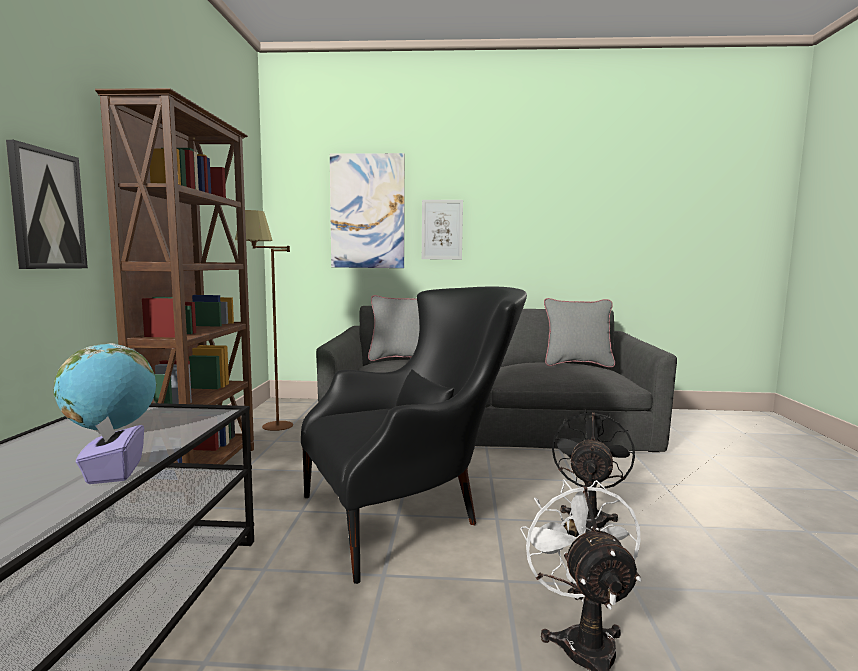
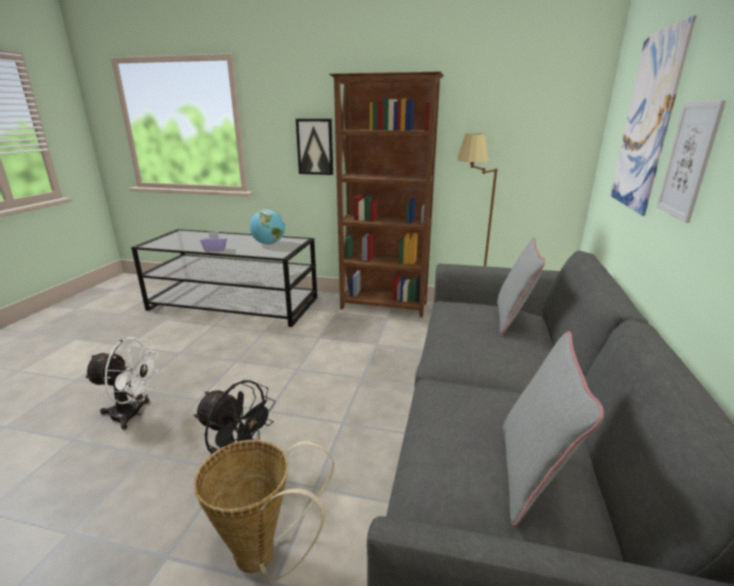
camera: 100 degrees right, 15 degrees up
black armchair [301,287,527,584] -> none
none -> basket [194,440,334,581]

